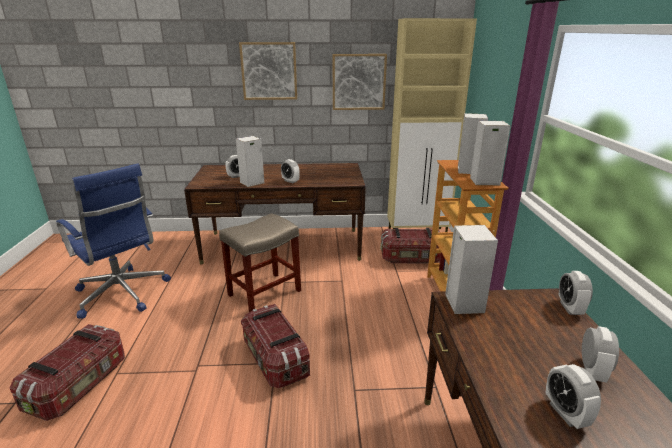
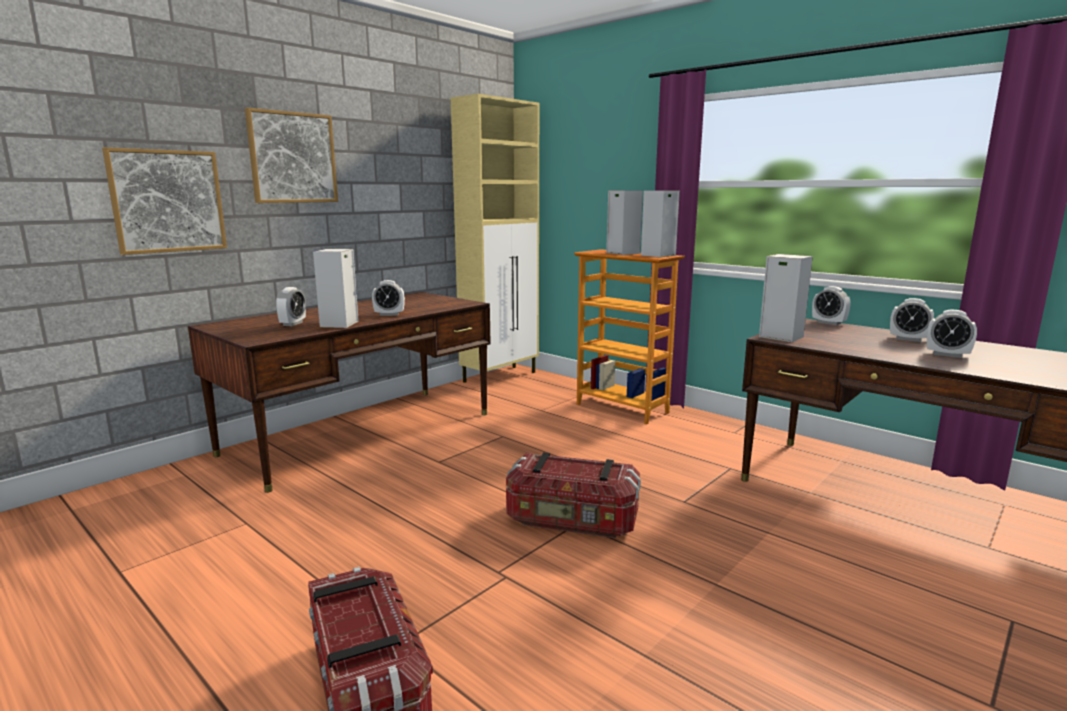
camera: 45 degrees left, 10 degrees down
blue office chair [56,164,171,319] -> none
beige stool [219,213,301,312] -> none
picture [333,54,387,110] -> picture moved to [102,147,227,255]
storage box [380,228,441,264] -> none
alarm clock [582,326,619,383] -> alarm clock turned 150 degrees clockwise [890,298,934,342]

